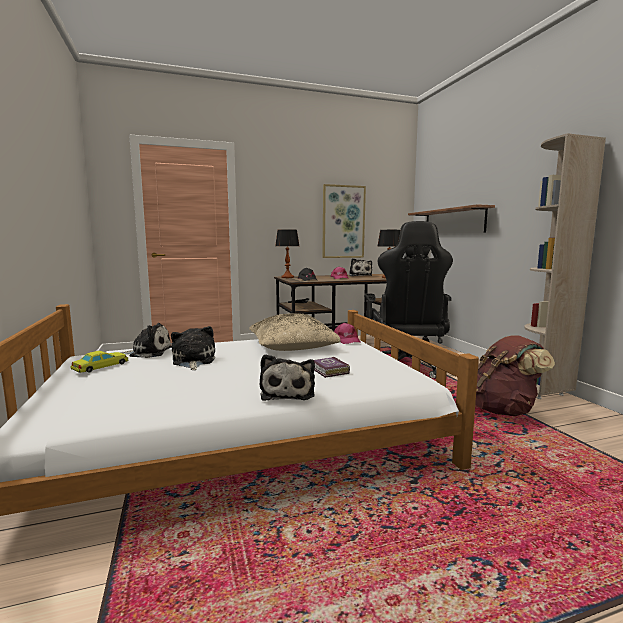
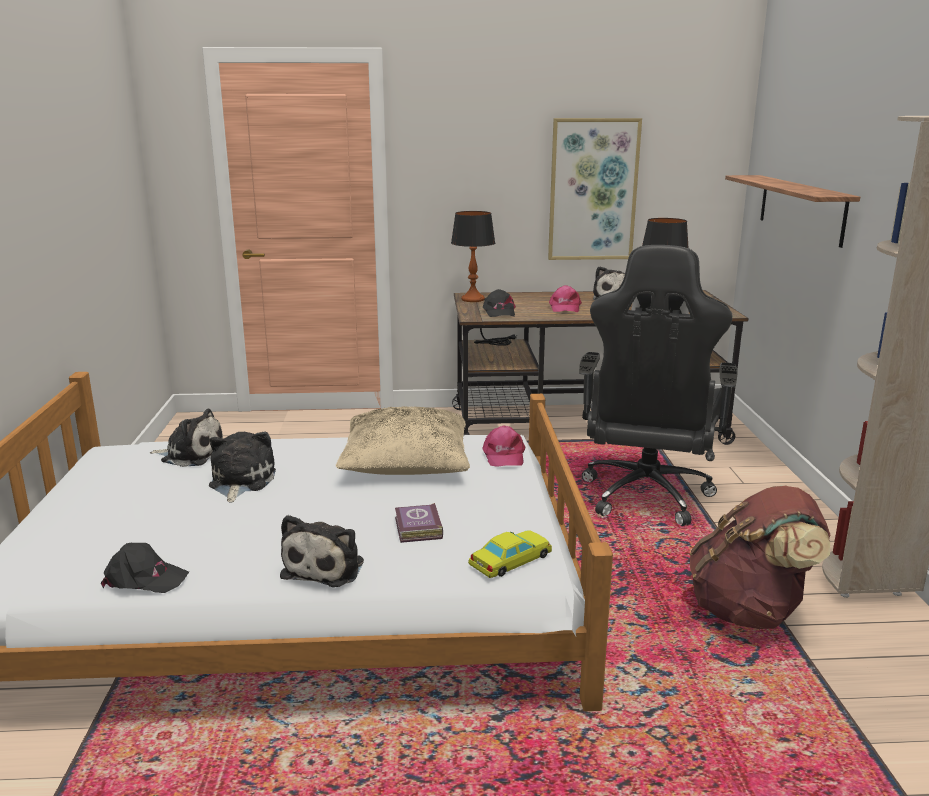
camera: 15 degrees right, 10 degrees up
yellow toy car [70,351,128,373] -> yellow toy car moved to [468,530,552,578]
none -> black cap [101,543,189,593]

